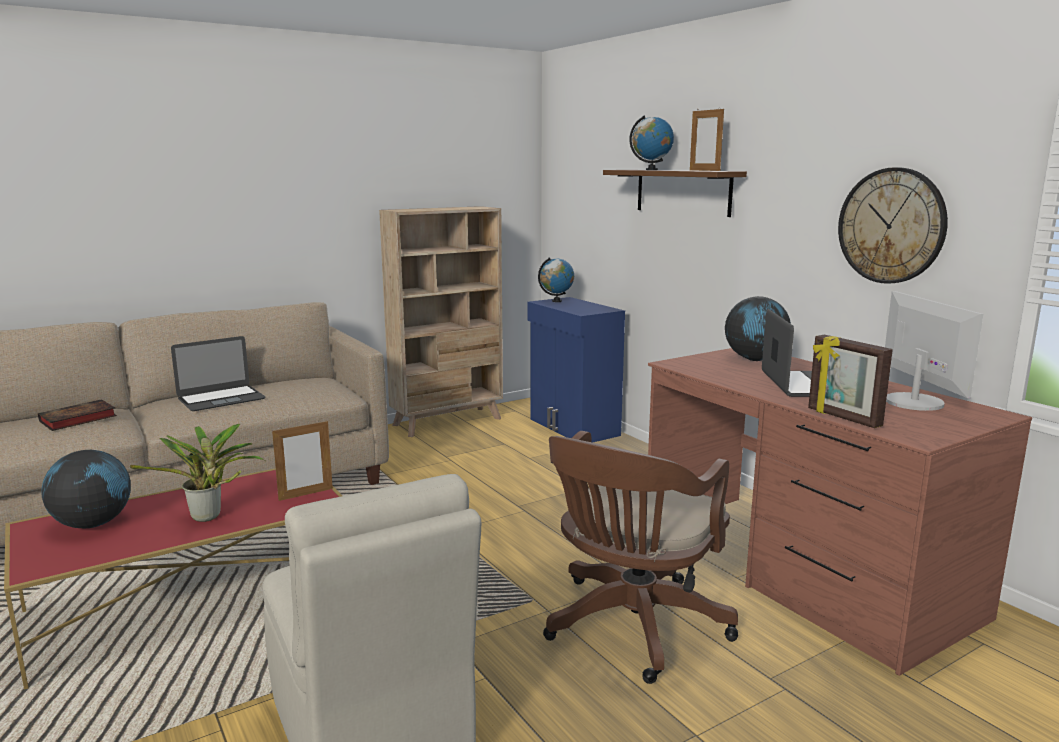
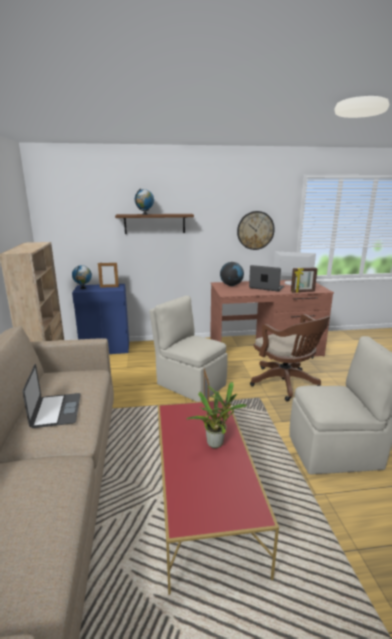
camera: 65 degrees left, 5 degrees up
book [38,399,117,431] -> none
globe [41,450,131,528] -> none
picture frame [690,109,724,171] -> picture frame moved to [98,263,119,288]
none -> beige chair [149,296,227,402]

